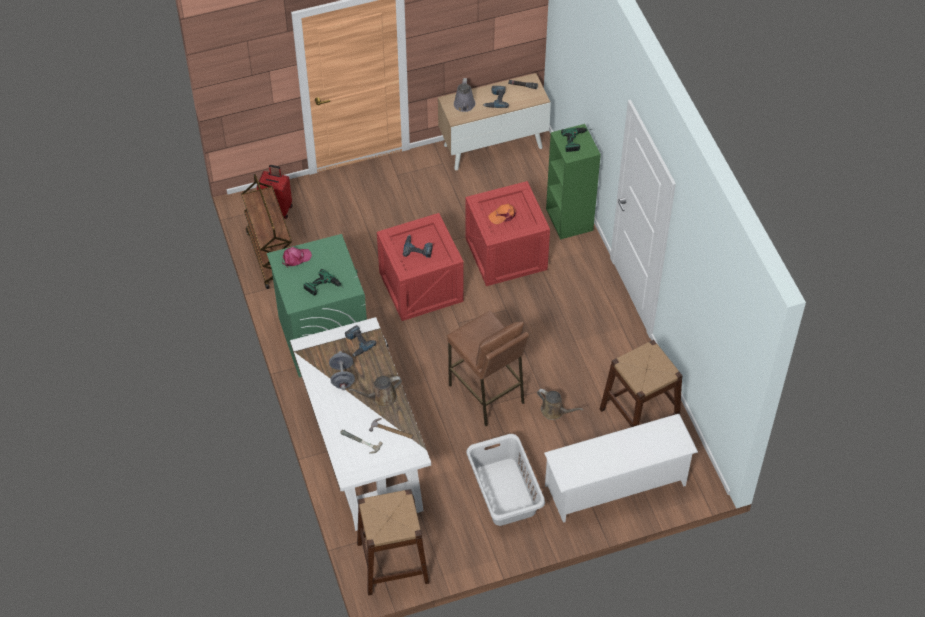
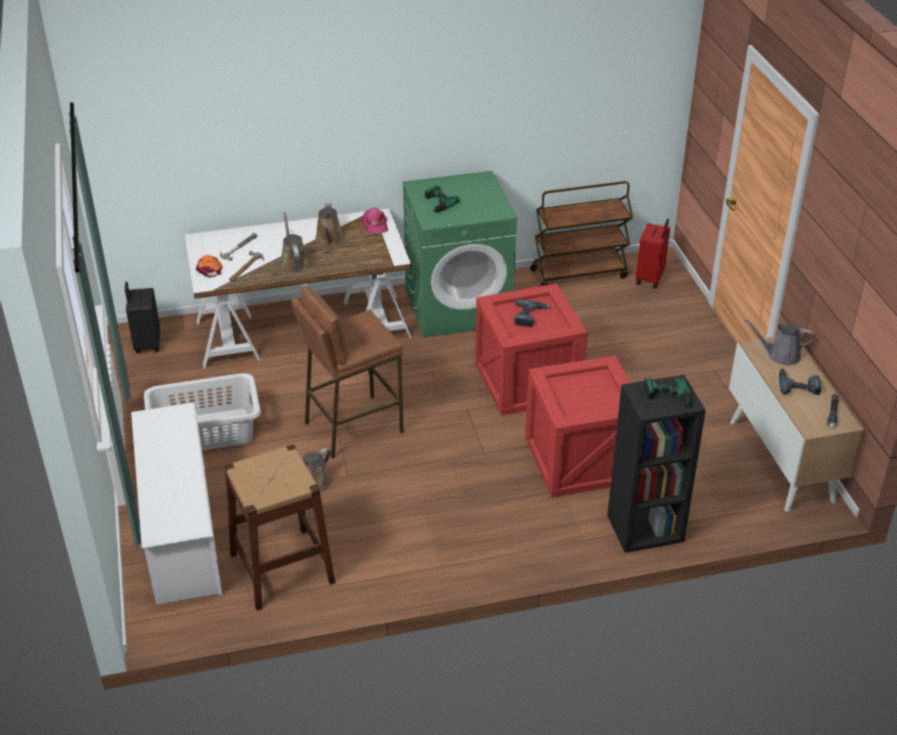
camera: 95 degrees right, 15 degrees down
pink cap [282,247,312,267] -> pink cap moved to [362,208,388,234]
grey dumbbell [329,351,355,390] -> brown watering can [315,203,344,245]
power drill [345,325,377,357] -> none
brown stool [357,489,429,596] -> black suitcase [125,282,160,353]
orange cap [488,204,516,224] -> orange cap moved to [196,255,222,278]
green bookcase [546,124,601,240] -> black bookcase [607,375,706,553]

